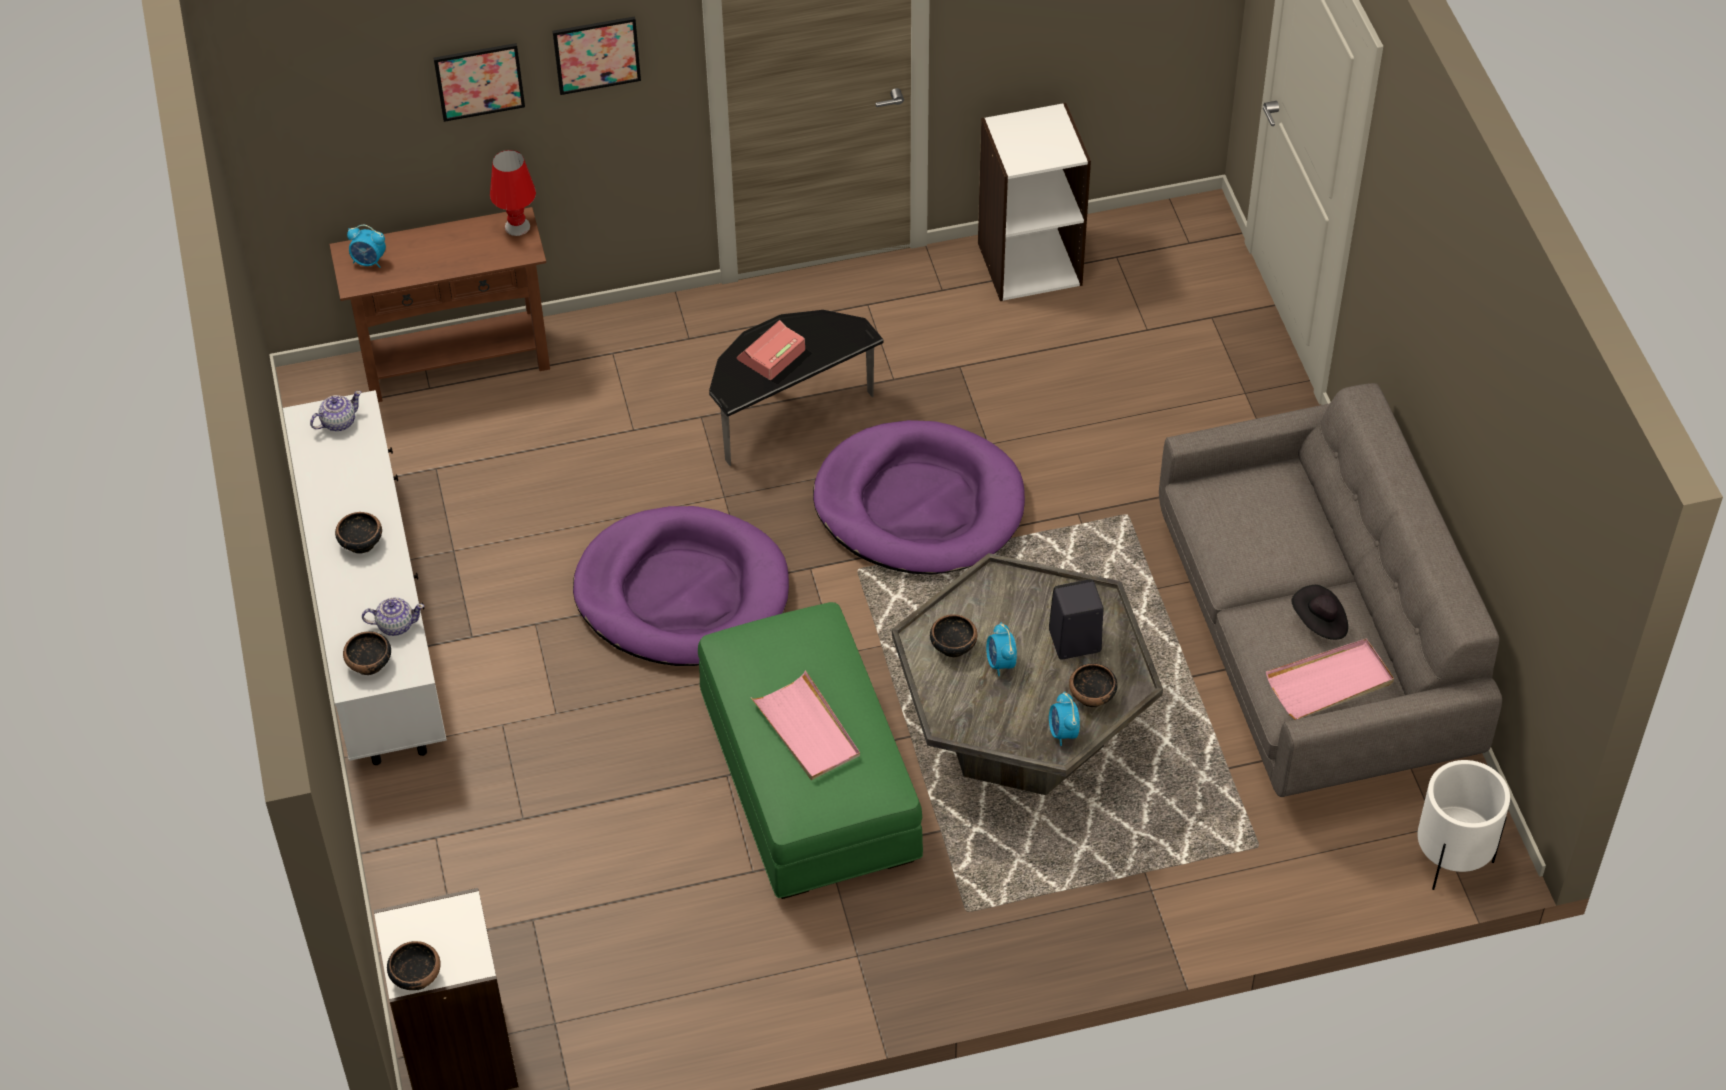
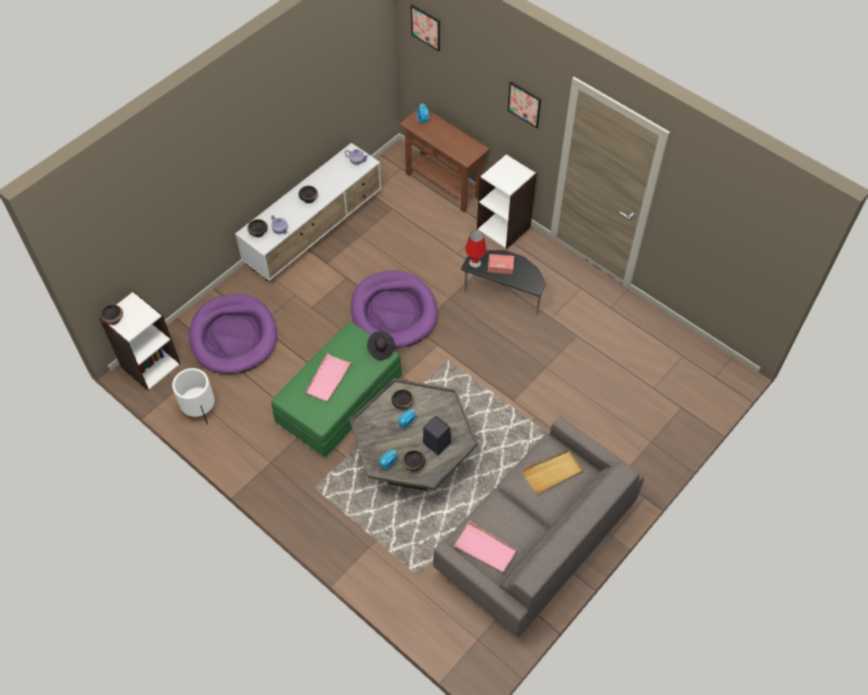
camera: 55 degrees right, 5 degrees up
picture [434,43,525,122] -> picture moved to [411,5,440,51]
red table lamp [490,150,536,236] -> red table lamp moved to [465,230,487,268]
purple dog bed [813,420,1025,575] -> purple dog bed moved to [189,294,277,374]
white bookcase [978,103,1091,301] -> white bookcase moved to [477,154,537,249]
black hat [1291,585,1348,640] -> black hat moved to [367,331,395,360]
white planter [1417,760,1510,890] -> white planter moved to [172,368,215,424]
none -> beige tray [522,450,583,494]

